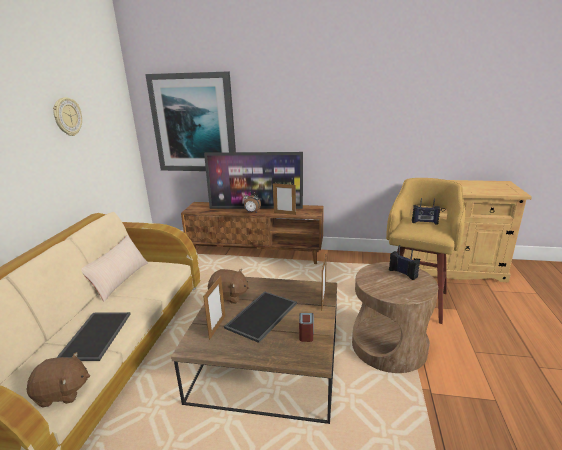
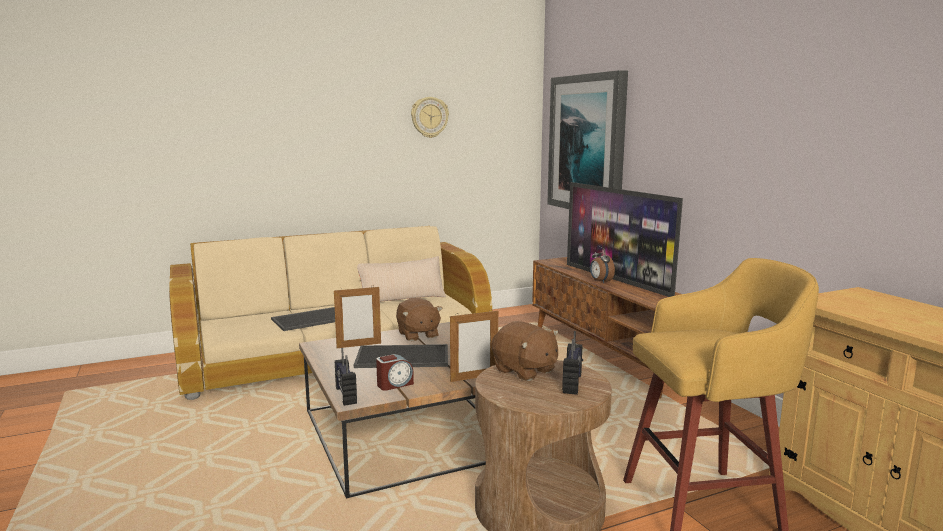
camera: 55 degrees right, 10 degrees down
brown plush toy [27,352,90,407] -> brown plush toy moved to [492,321,558,381]
picture frame [273,183,296,215] -> none
radio [412,198,441,225] -> radio moved to [335,348,357,406]

